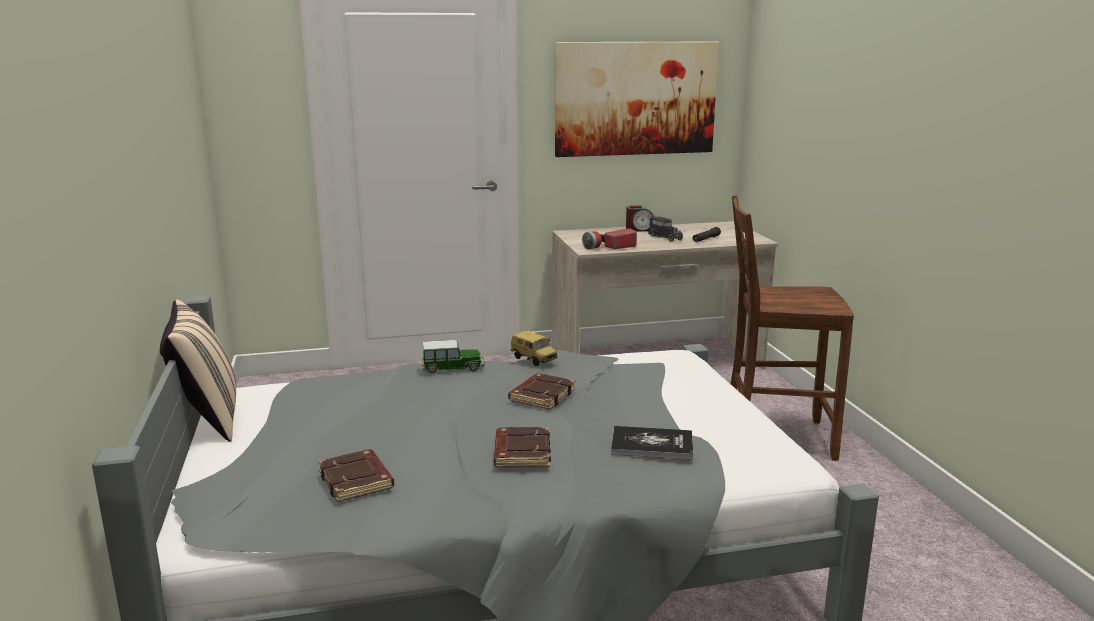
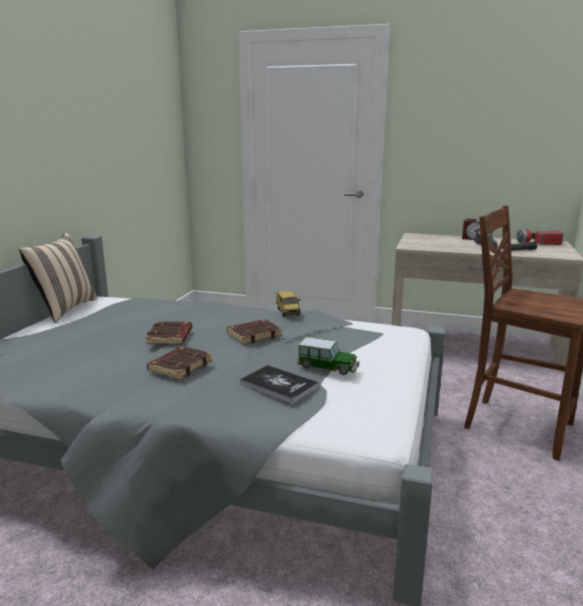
camera: 30 degrees right, 0 degrees up
brown book [318,449,394,502] -> brown book moved to [145,321,192,345]
toy car [422,340,485,373] -> toy car moved to [297,337,360,375]
picture [555,42,719,157] -> none
flashlight [582,228,637,250] -> flashlight moved to [516,229,563,245]

